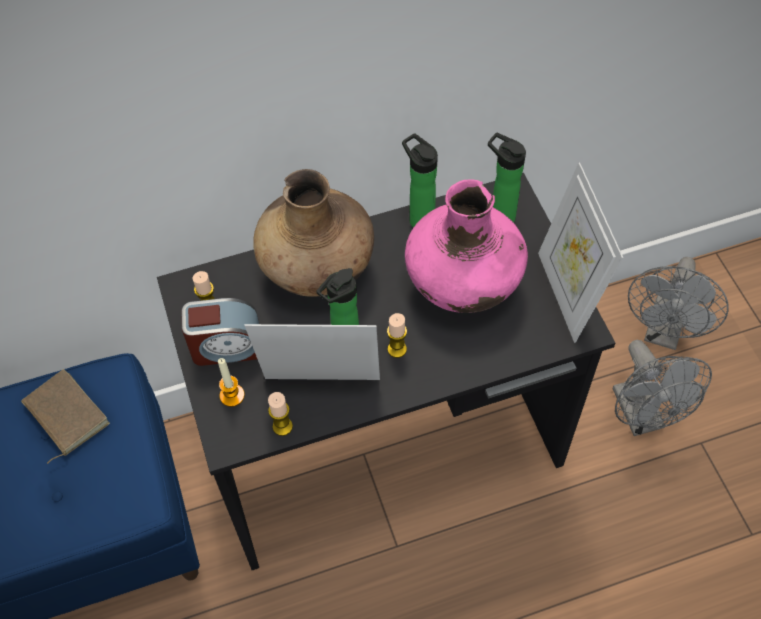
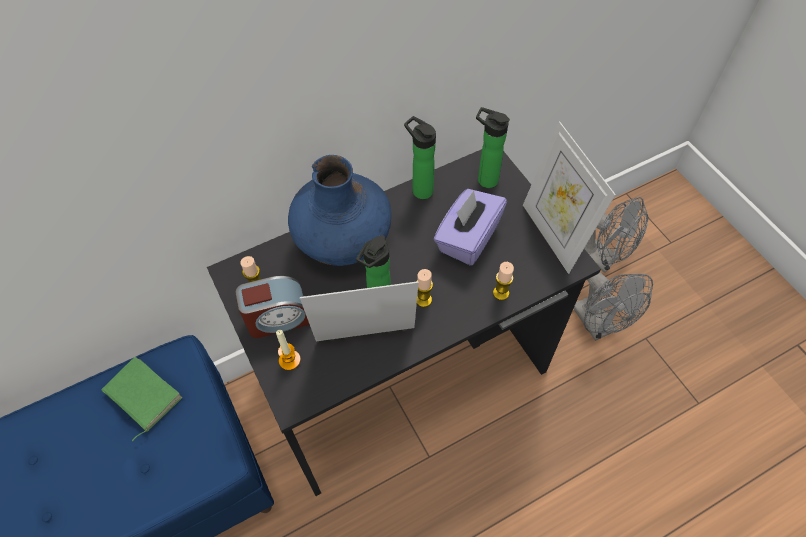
camera: 10 degrees left, 0 degrees up
brown book [21,369,110,464] -> green book [102,357,182,442]
brown vase [253,169,374,297] -> blue vase [288,155,392,266]
candle [268,392,293,436] -> candle moved to [493,262,514,300]
pink vase [405,180,528,313] -> purple tissue box [434,189,507,266]
grey fan [628,257,729,350] -> grey fan turned 60 degrees counterclockwise [584,197,649,273]

